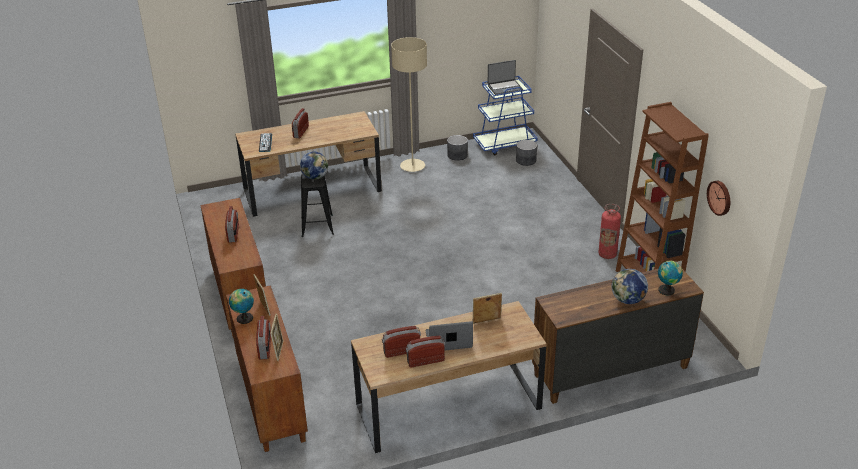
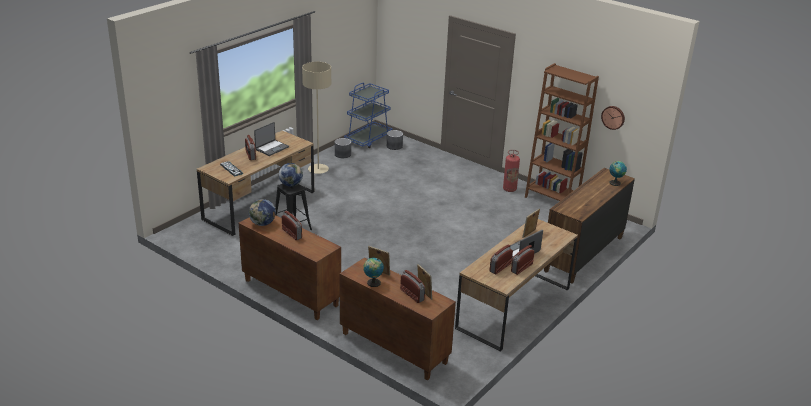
camera: 35 degrees left, 5 degrees down
laptop [488,60,523,95] -> laptop moved to [254,122,289,156]
globe [612,269,648,304] -> globe moved to [249,199,276,226]

